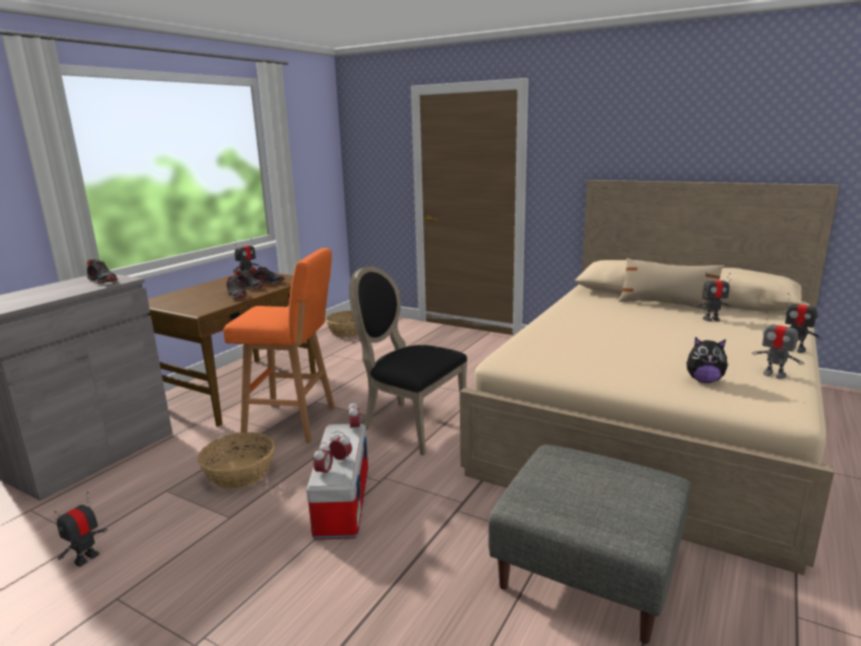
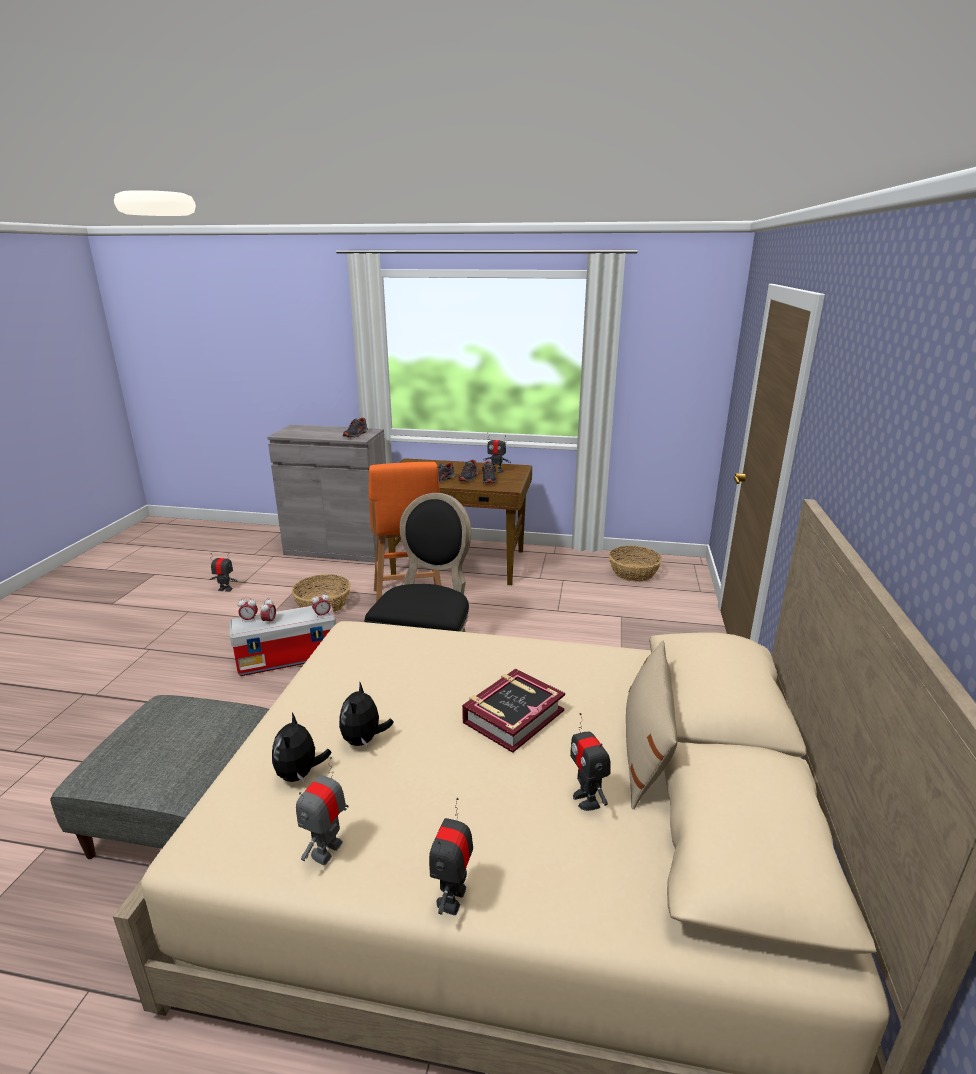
camera: 70 degrees right, 5 degrees up
none -> plush toy [339,681,394,747]
none -> book [462,669,565,753]

